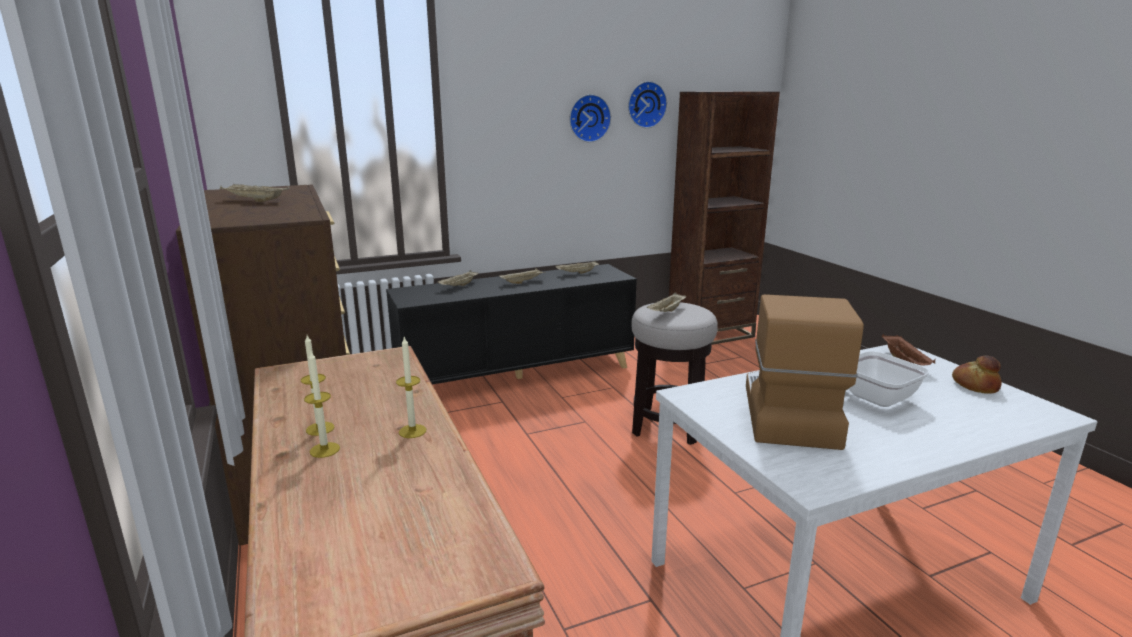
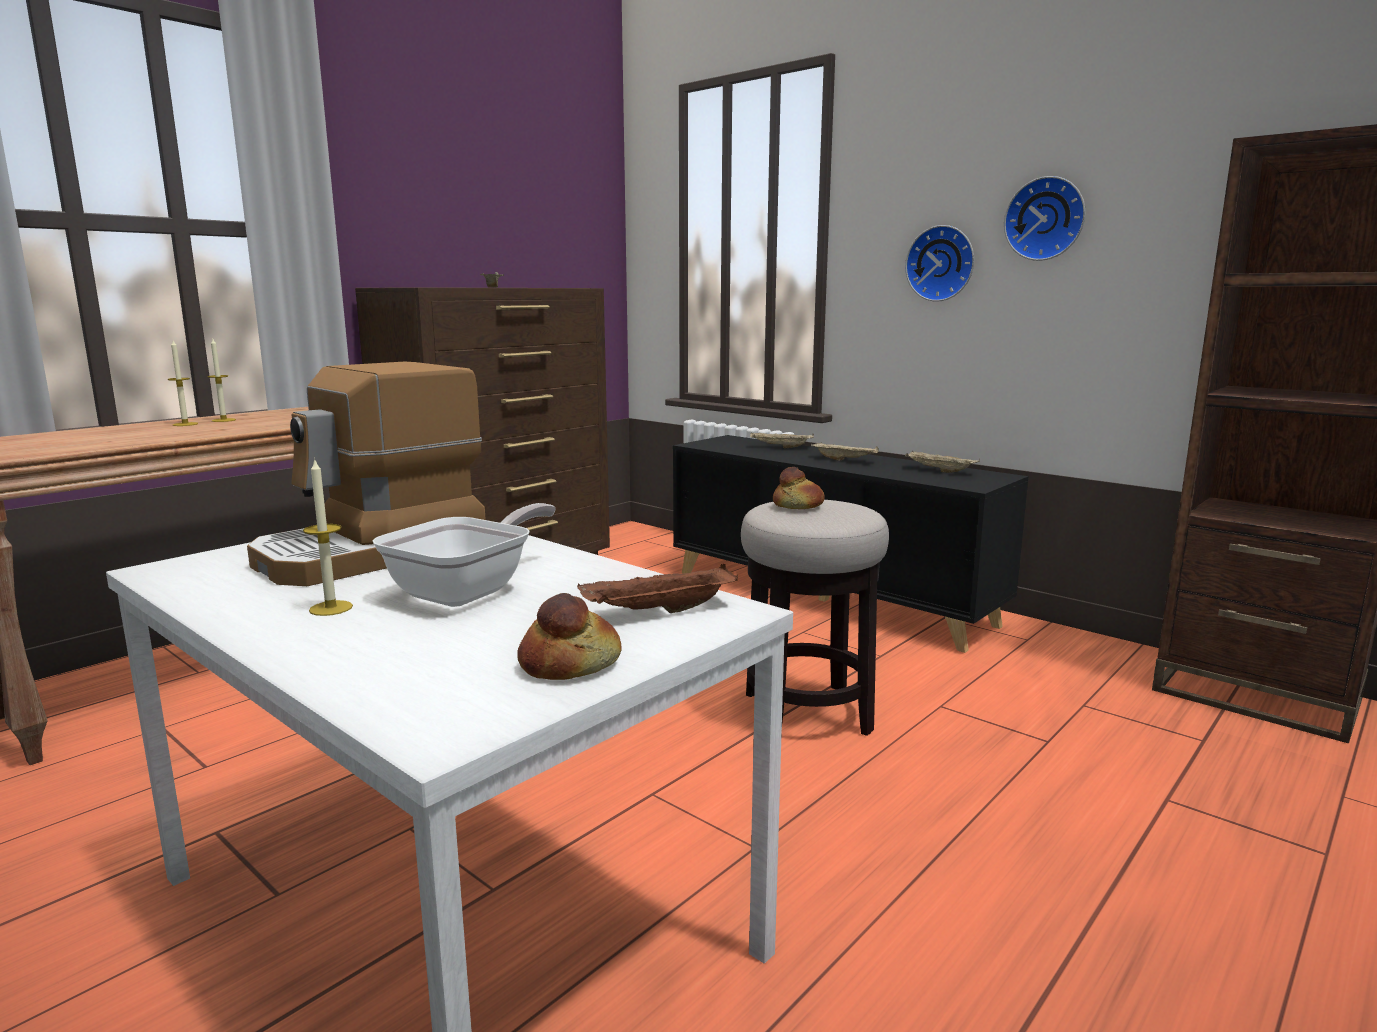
camera: 65 degrees right, 5 degrees down
candle [396,337,426,438] -> candle moved to [303,458,353,616]
wall clock [628,81,667,128] -> wall clock moved to [905,225,974,302]
beige tray [647,292,687,312] -> bread [773,467,825,509]
coffee machine [746,294,864,450] -> coffee machine turned 150 degrees clockwise [247,362,486,586]

